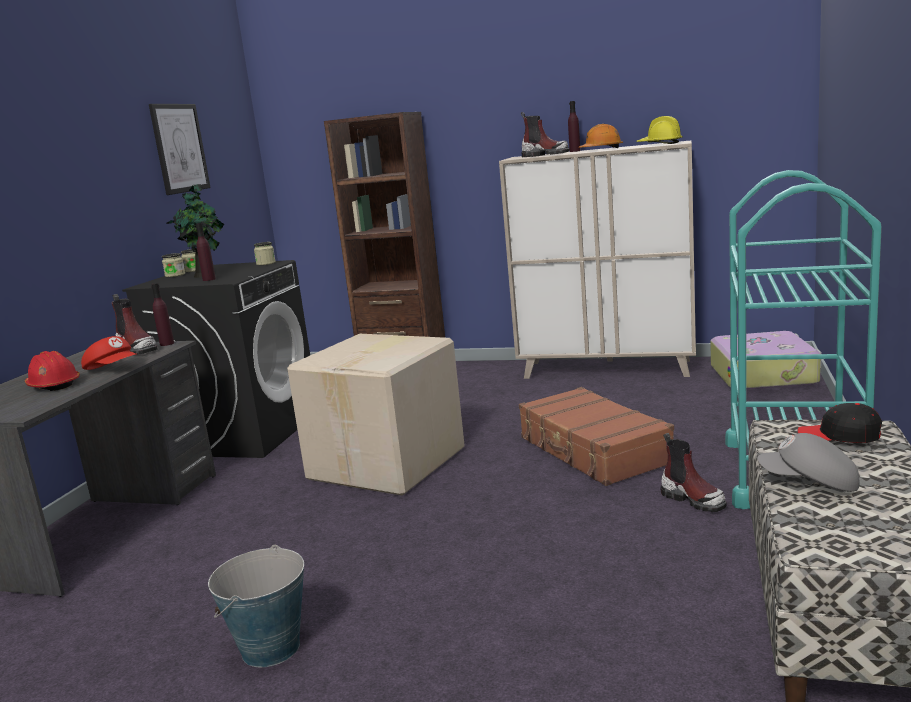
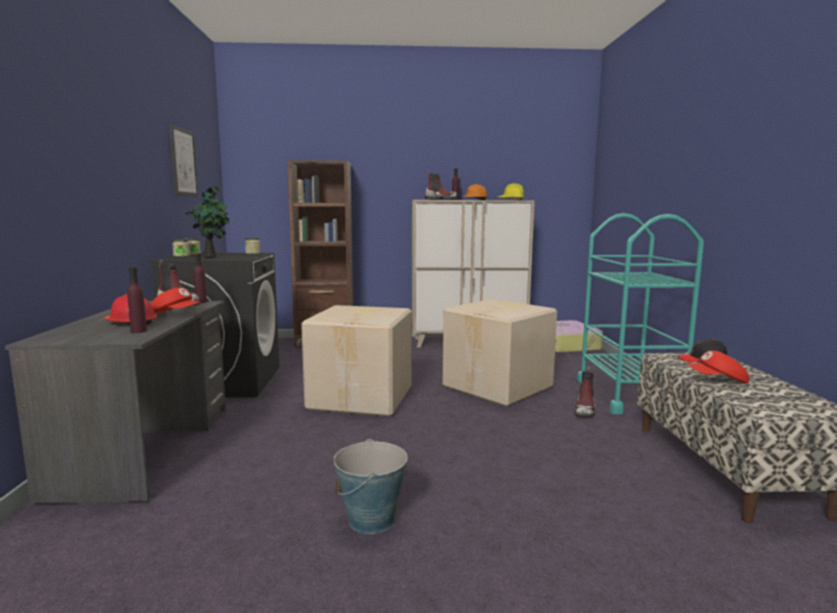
camera: 20 degrees left, 5 degrees down
purple bottle [196,223,216,281] -> purple bottle moved to [127,267,147,333]
brown suitcase [519,387,674,486] -> cardboard box [443,299,557,407]
boot [660,433,726,512] -> boot turned 75 degrees clockwise [574,367,595,418]
grey cap [757,433,859,492] -> red cap [687,351,749,384]

